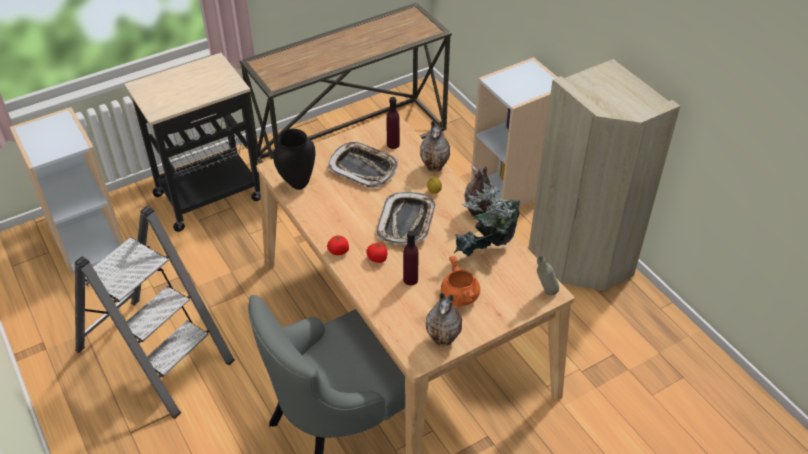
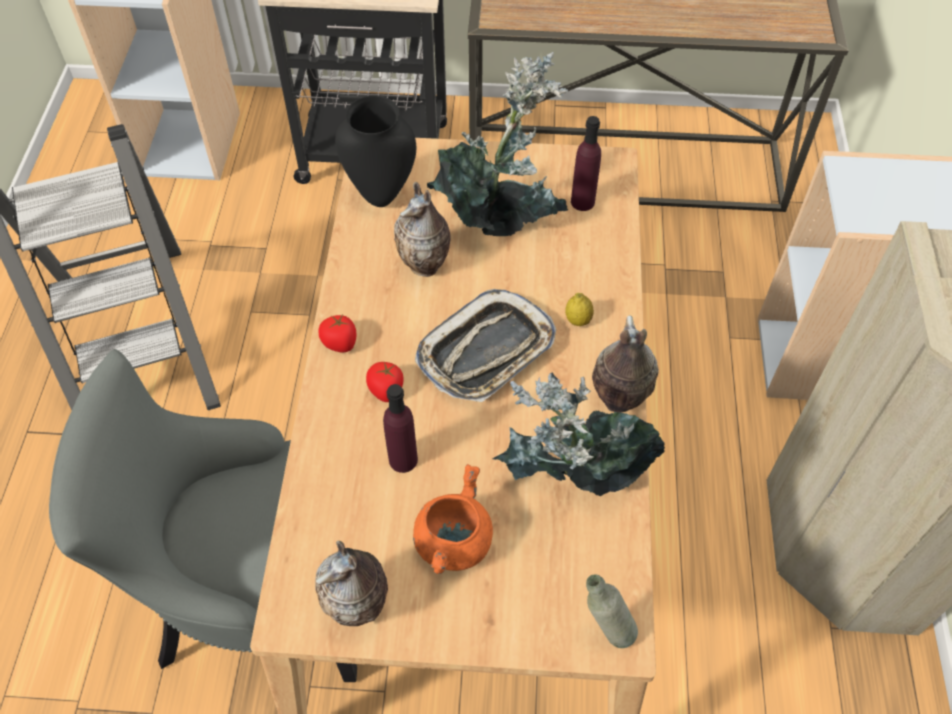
camera: 35 degrees right, 10 degrees up
tray [328,142,398,188] -> potted plant [427,52,568,236]
vase [420,120,450,172] -> vase moved to [394,182,451,277]

